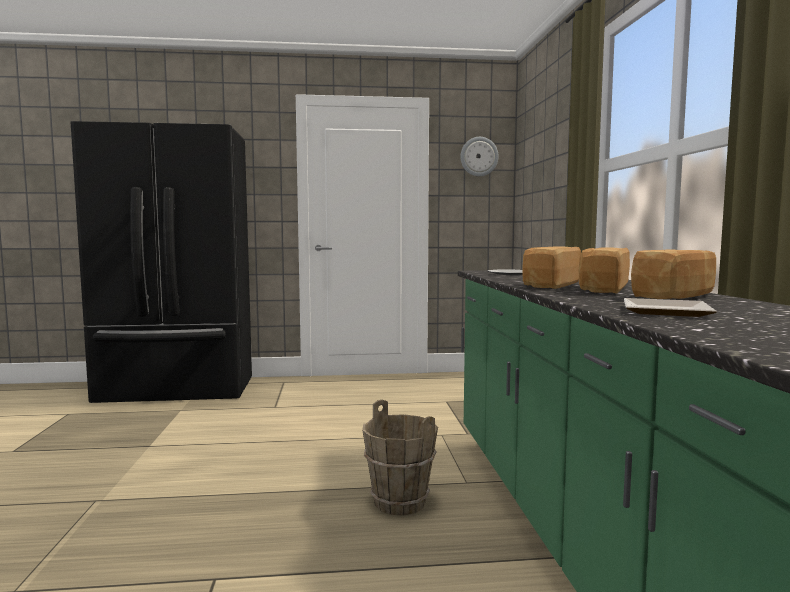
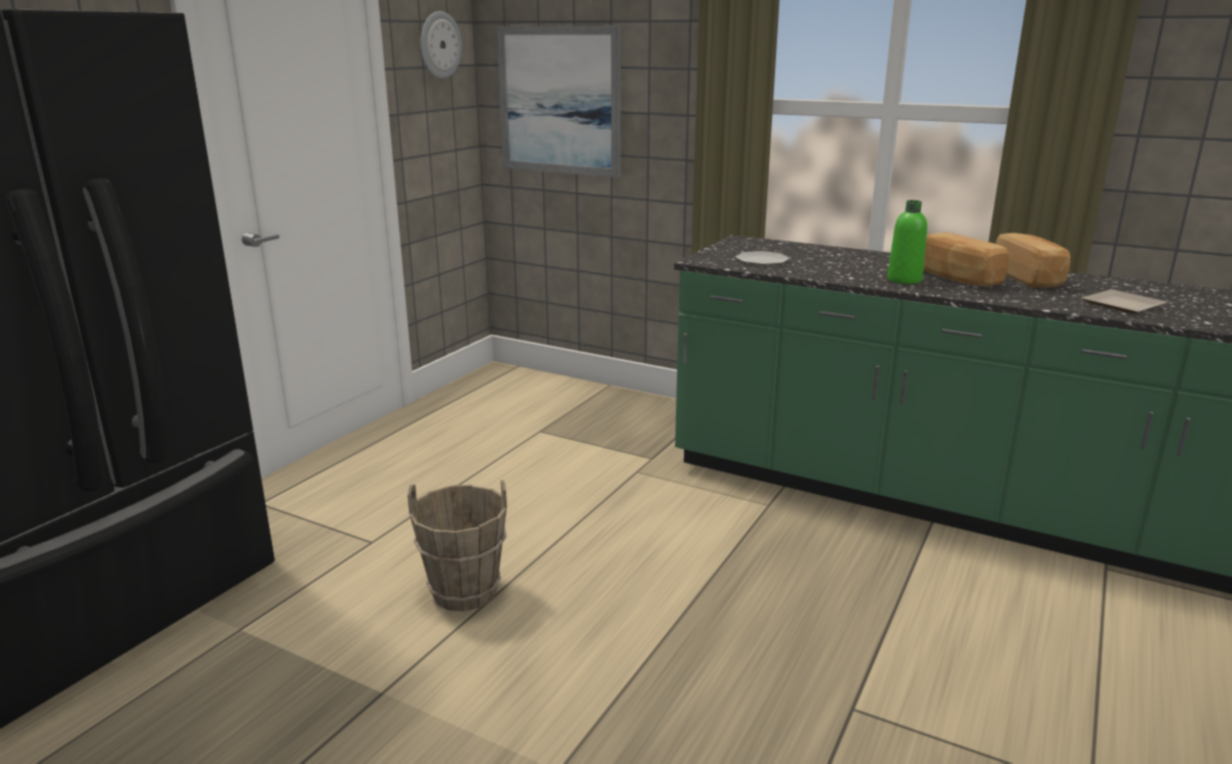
camera: 55 degrees left, 15 degrees up
brown bucket [362,399,438,515] -> brown bucket moved to [407,480,507,611]
bread [522,246,581,289] -> green bottle [887,200,927,284]
none -> picture [497,25,621,178]

